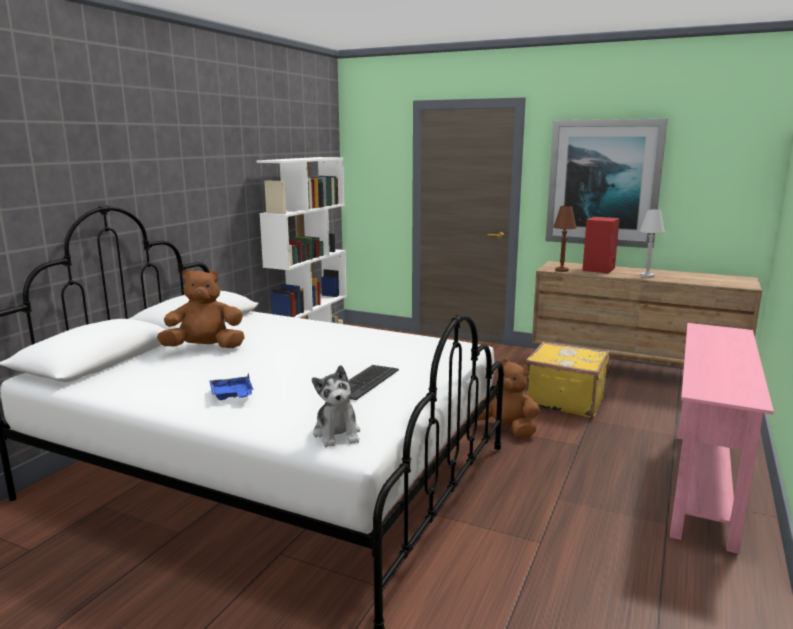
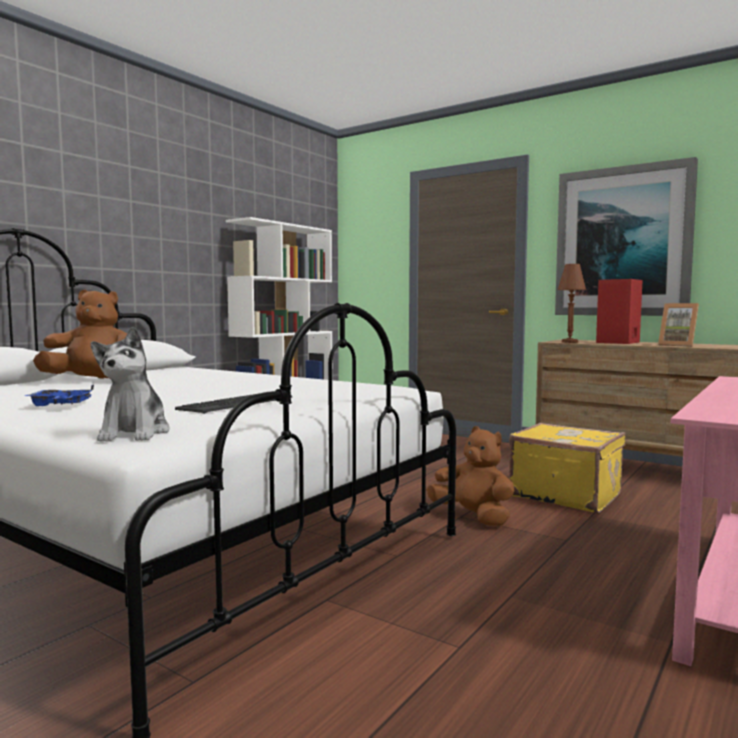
camera: 10 degrees right, 10 degrees down
white table lamp [639,209,665,278] -> picture frame [658,303,699,347]

